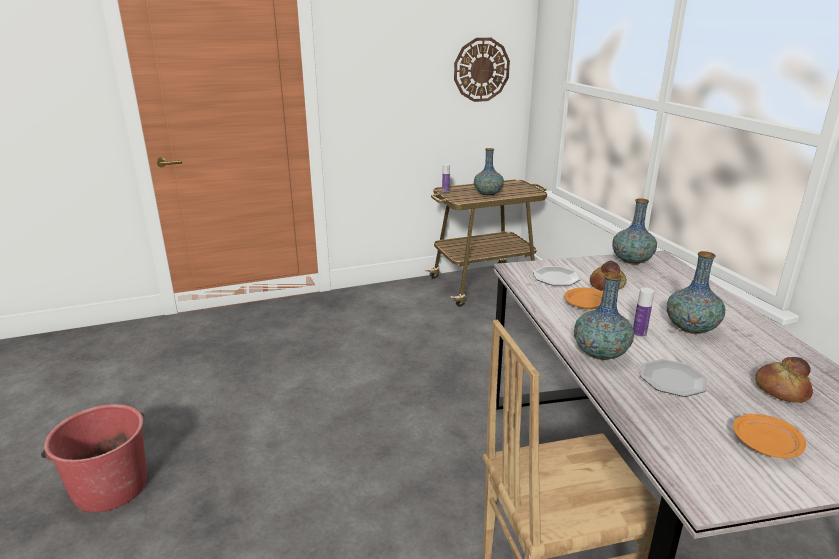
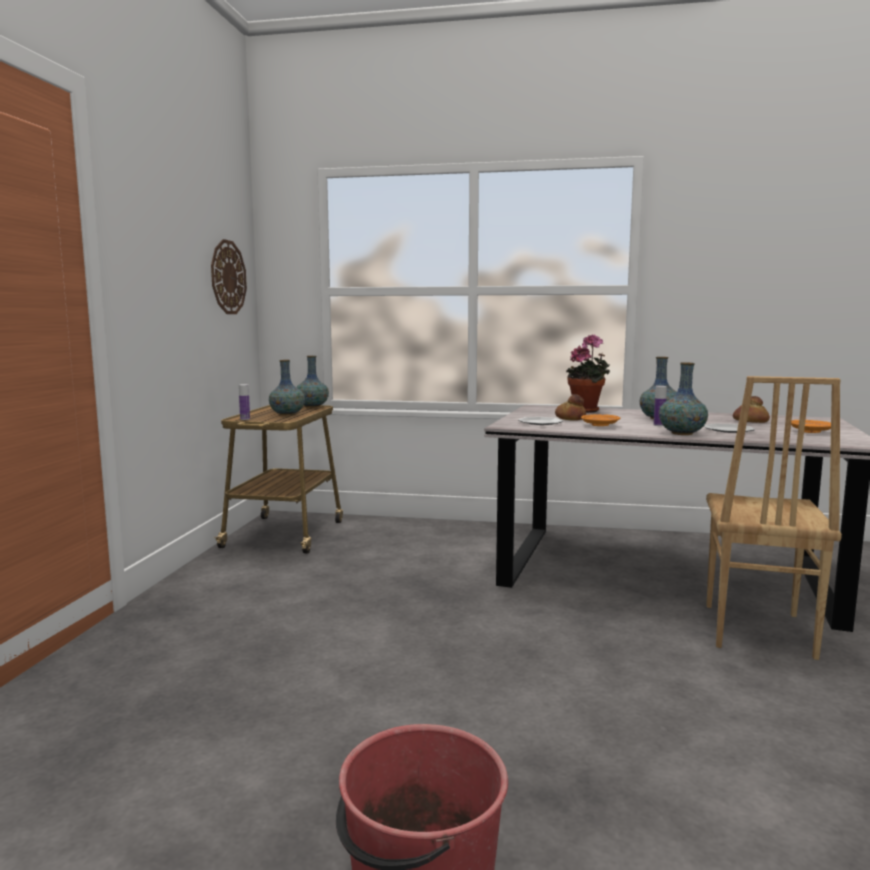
camera: 60 degrees left, 15 degrees down
vase [612,198,657,265] -> vase moved to [296,356,329,408]
none -> potted plant [566,334,610,413]

